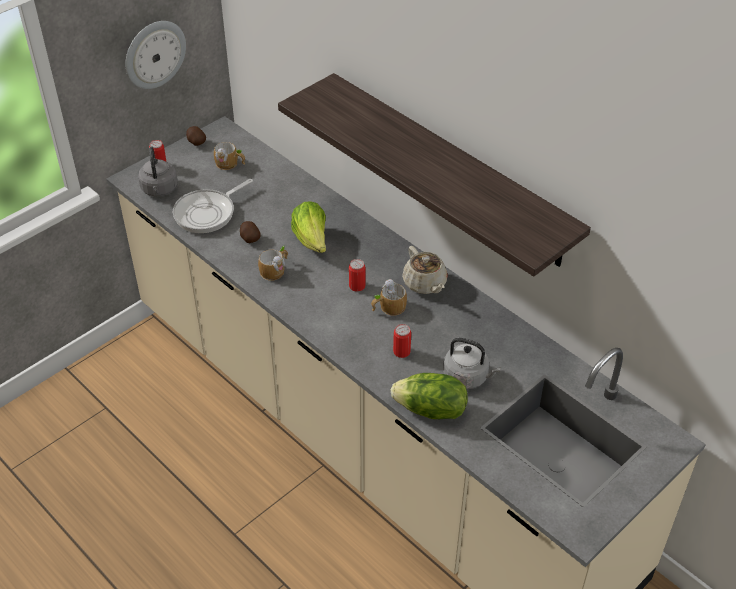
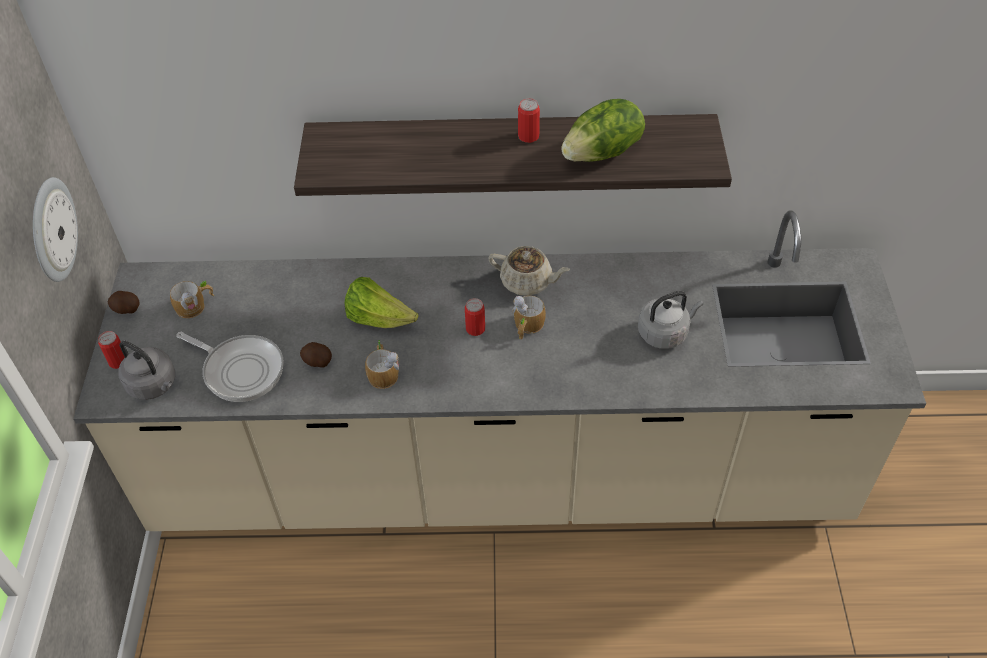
camera: 45 degrees left, 5 degrees up
frying pan [173,179,253,233] -> frying pan turned 60 degrees counterclockwise [176,332,284,402]
lettuce [391,373,467,419] -> lettuce moved to [561,99,645,162]
can [393,324,411,358] -> can moved to [518,98,540,143]

